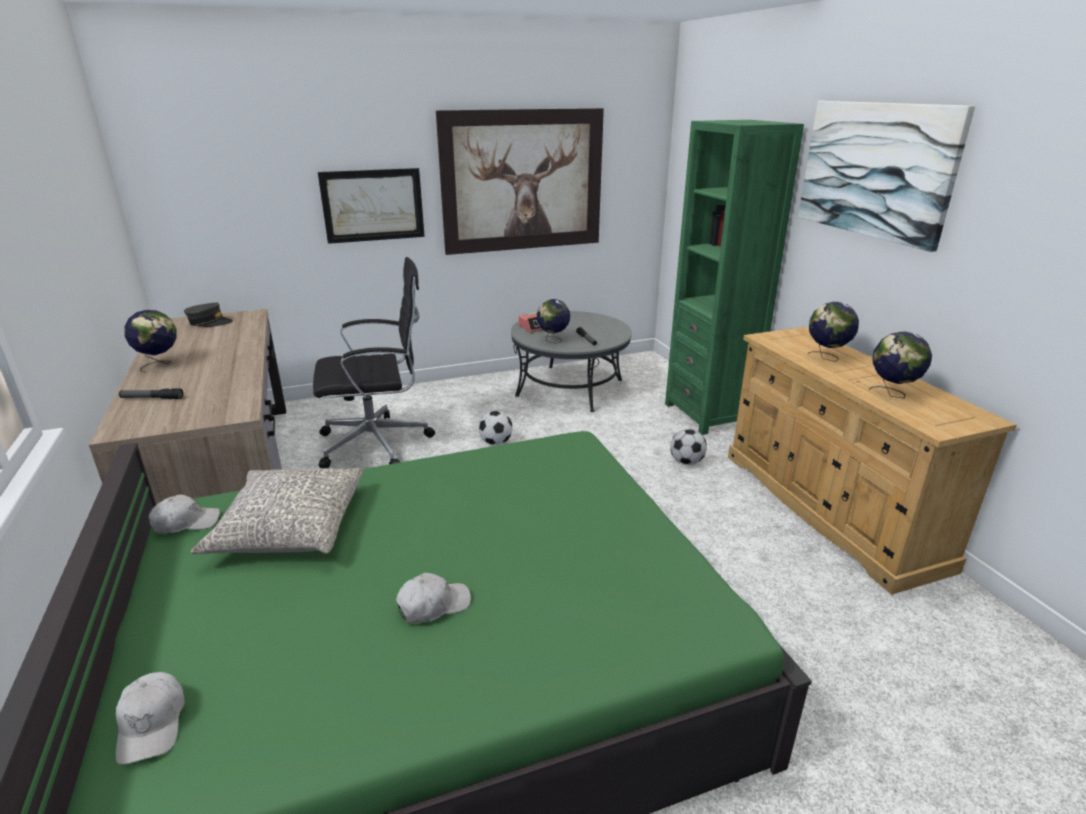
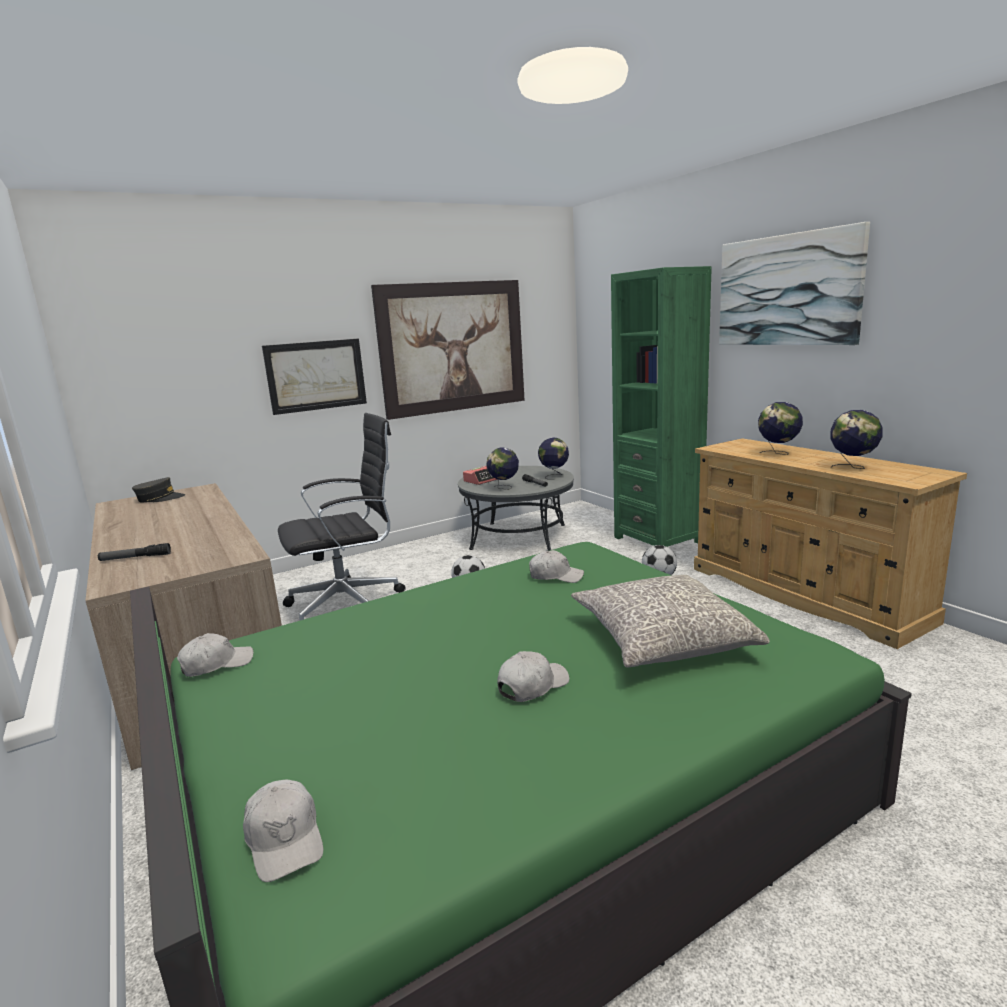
camera: 10 degrees left, 10 degrees down
globe [124,310,177,372] -> globe moved to [538,438,569,480]
grey pillow [191,468,364,554] -> grey pillow moved to [571,575,770,668]
none -> white cap [529,550,584,583]

